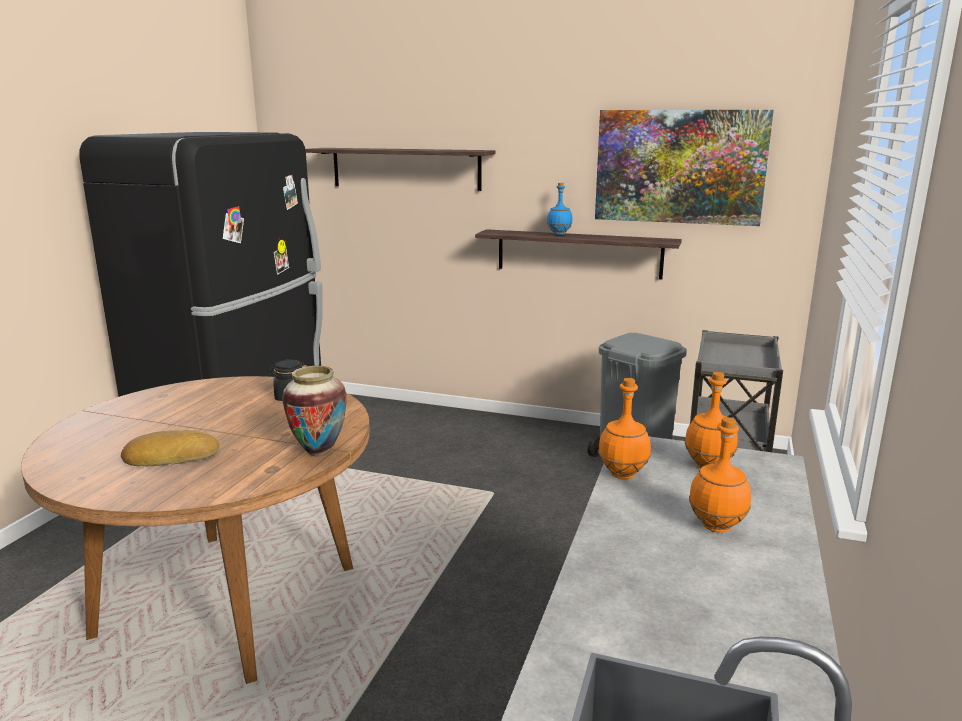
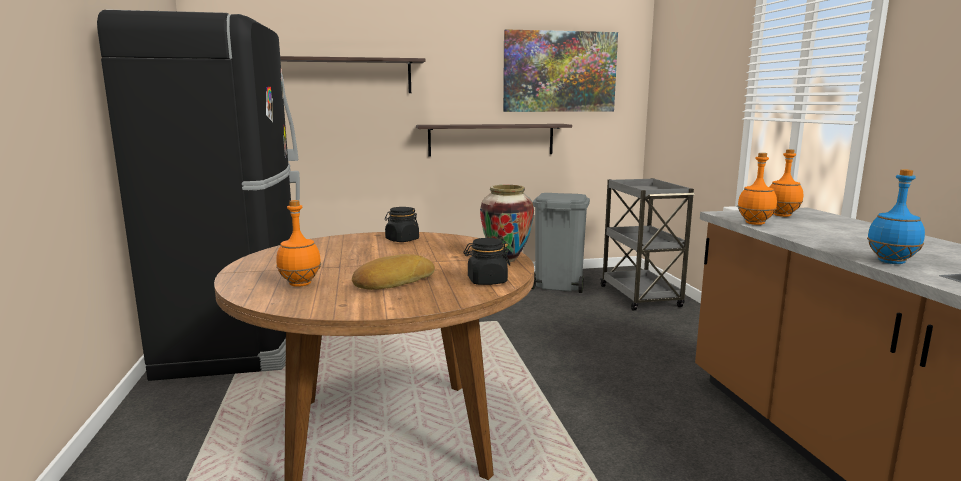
camera: 30 degrees left, 5 degrees down
blue bottle [547,183,573,235] -> blue bottle moved to [867,169,925,264]
orange bottle [689,417,751,533] -> orange bottle moved to [276,200,321,287]
none -> black jar [463,238,510,285]

